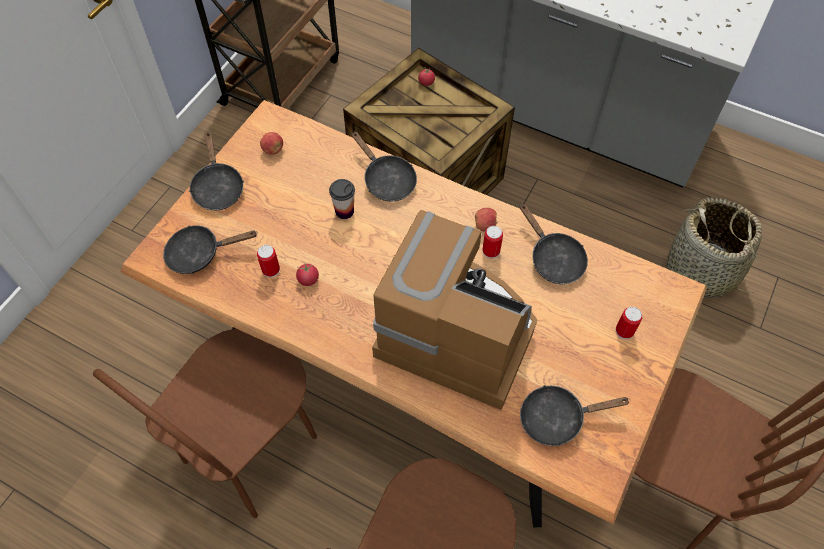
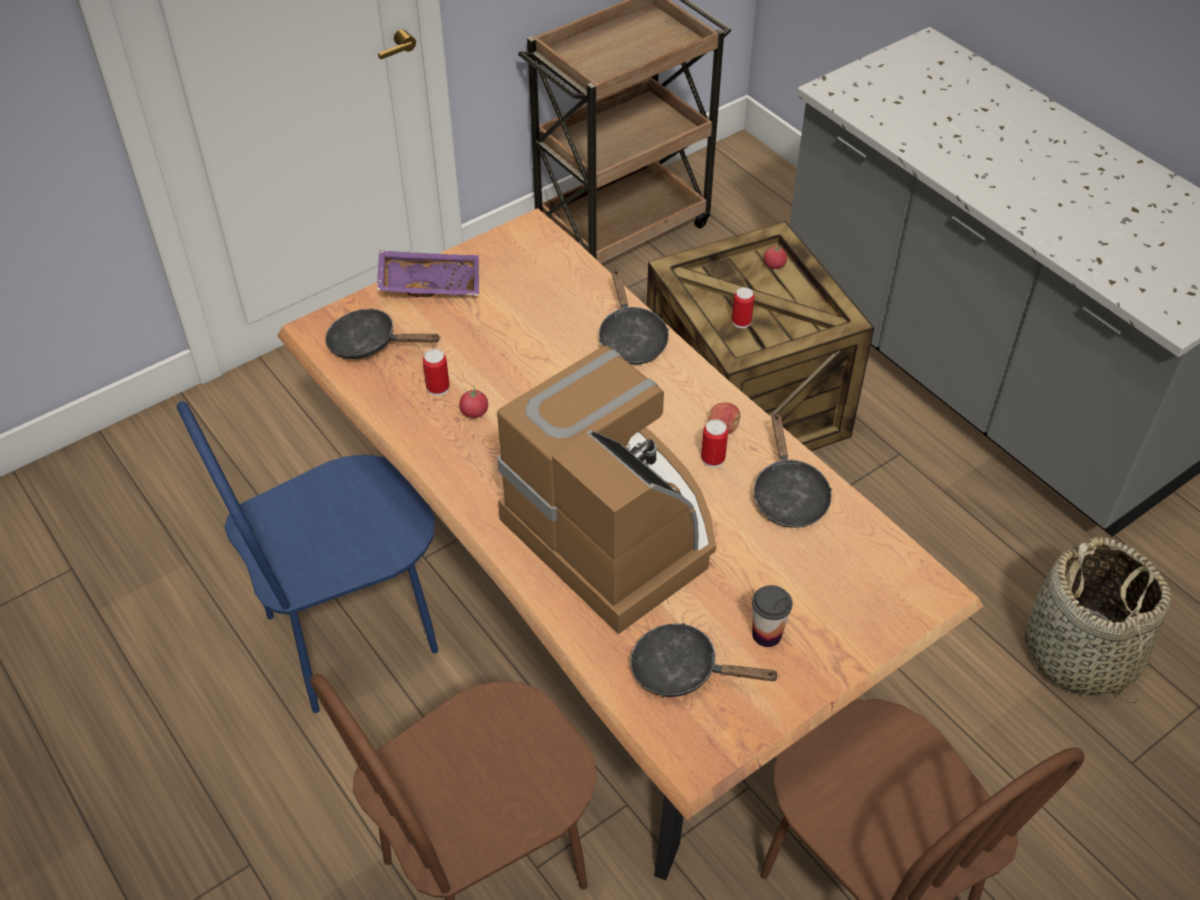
camera: 25 degrees right, 10 degrees down
brown chair [93,329,317,518] -> blue chair [177,401,438,713]
black frying pan [189,131,244,210] -> purple tray [377,250,479,297]
apple [260,132,283,155] -> none
cup [329,179,355,219] -> cup moved to [752,585,792,647]
can [616,307,642,339] -> can moved to [732,287,754,328]

